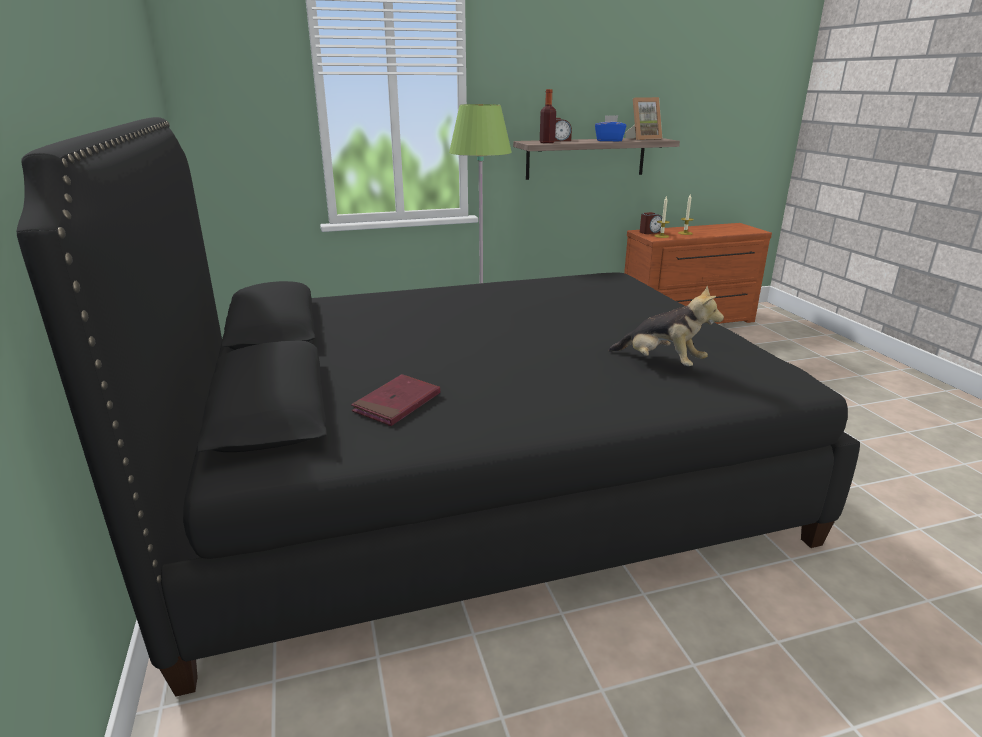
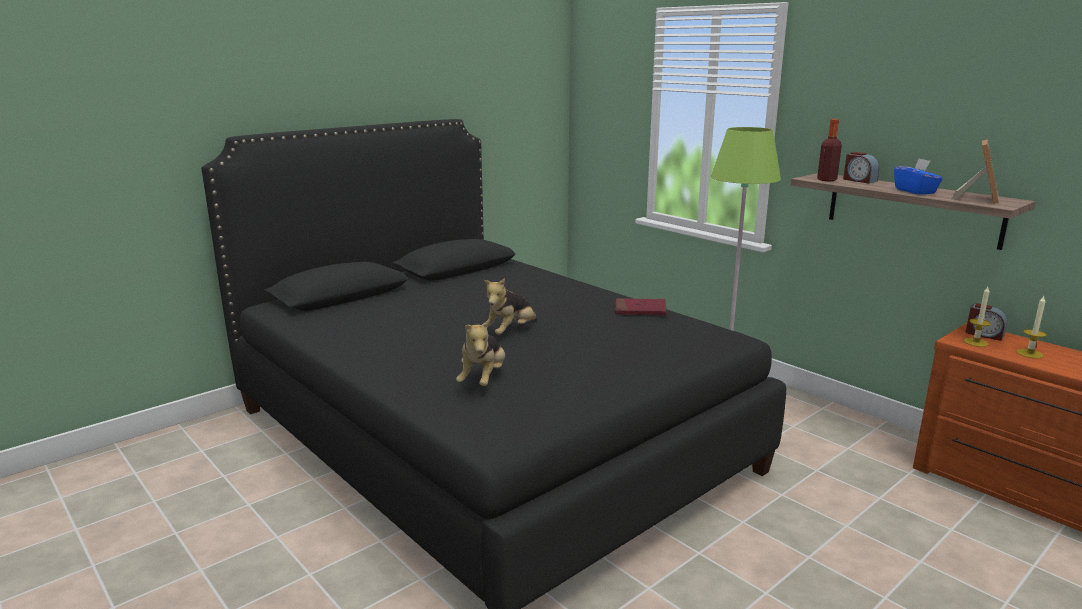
camera: 65 degrees right, 5 degrees down
red book [351,374,440,426] -> red book moved to [615,298,666,316]
picture frame [625,97,662,141] -> picture frame turned 105 degrees counterclockwise [951,140,999,204]
none -> plush toy [483,278,537,335]

